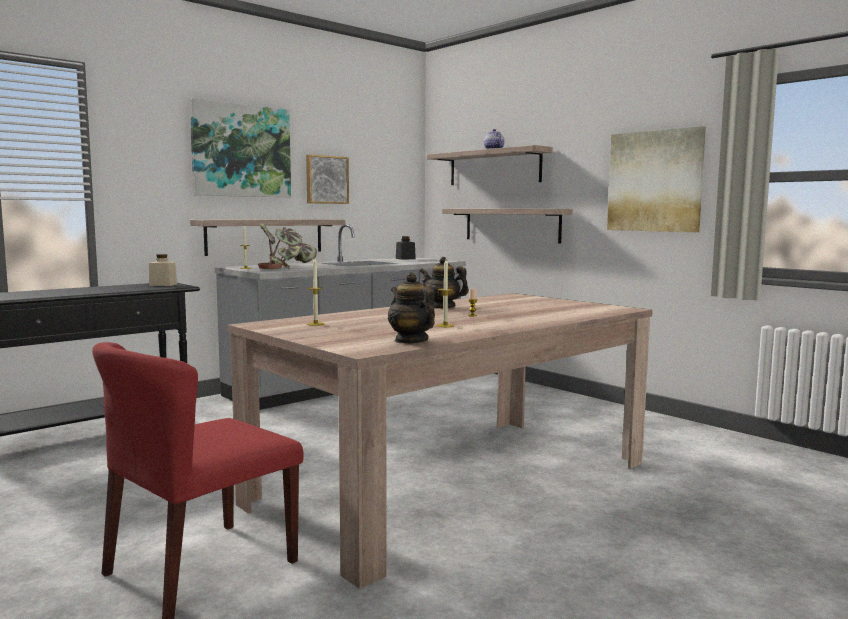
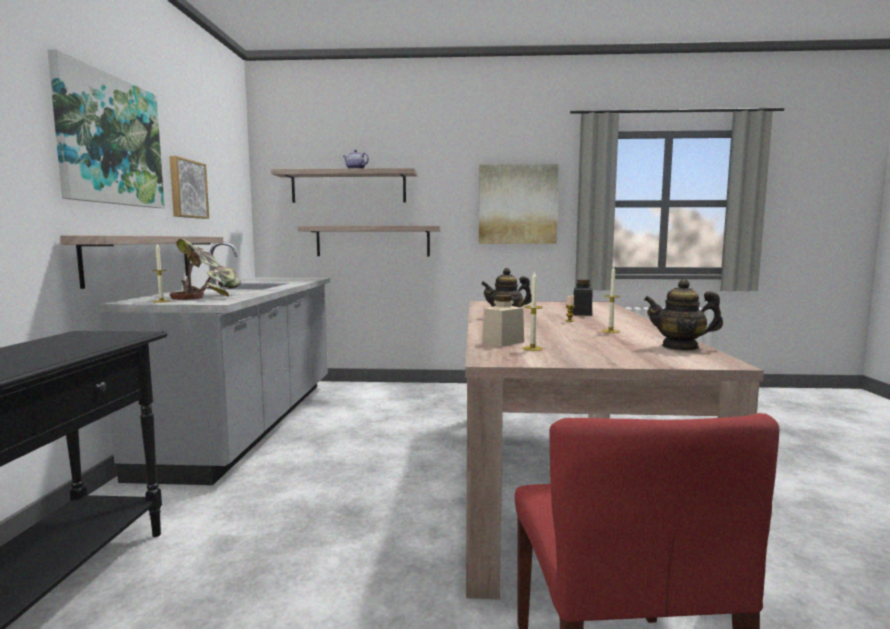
camera: 45 degrees left, 0 degrees up
beige jar [149,254,177,286] -> beige jar moved to [482,295,524,347]
black jar [396,236,416,260] -> black jar moved to [572,279,592,316]

